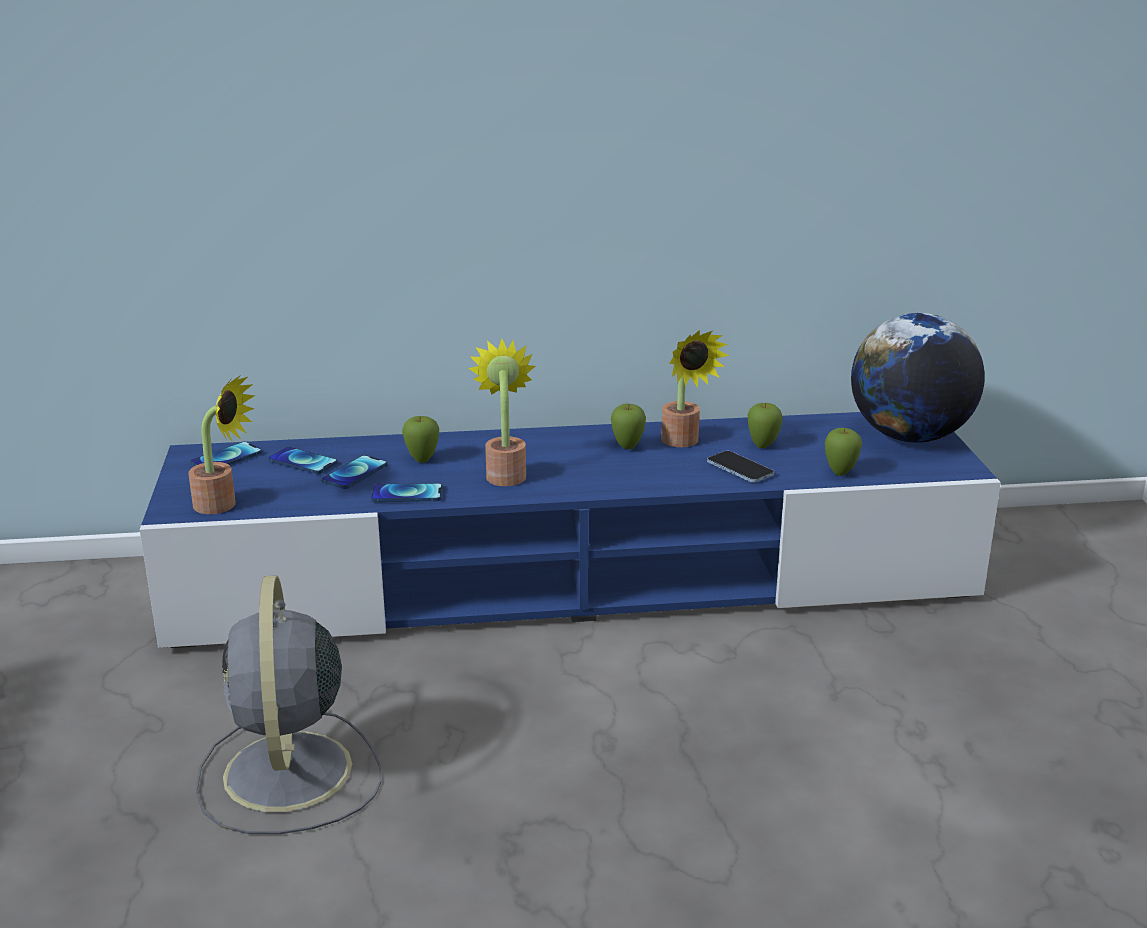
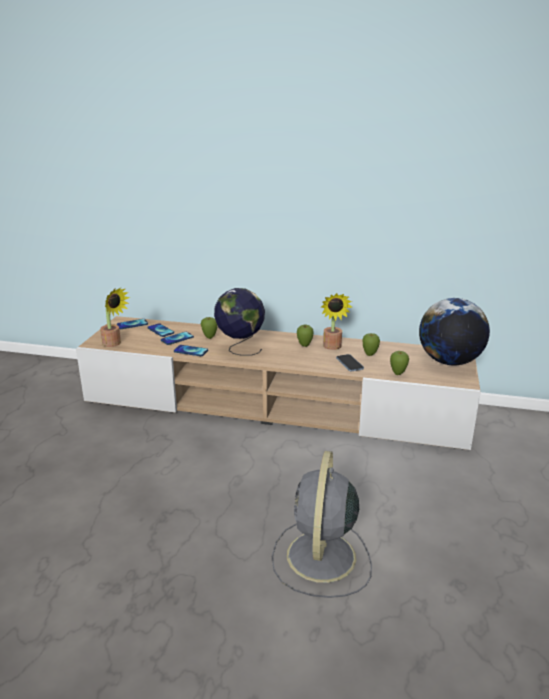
camera: 20 degrees right, 0 degrees up
blue tv stand [140,412,1001,648] -> beige tv stand [76,316,481,450]
grey fan [195,575,382,834] -> grey fan moved to [272,451,372,598]
potted plant [469,339,535,486] -> globe [214,288,265,356]

